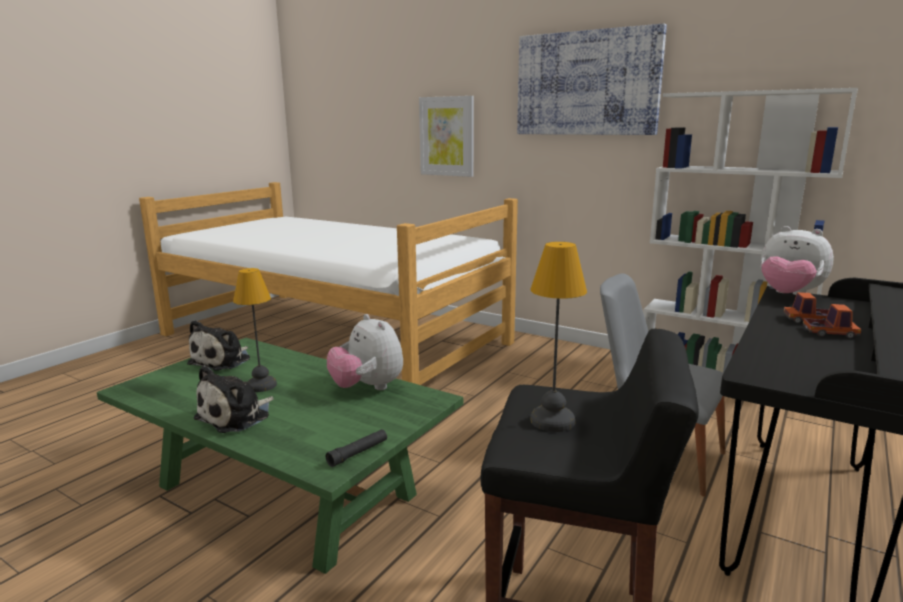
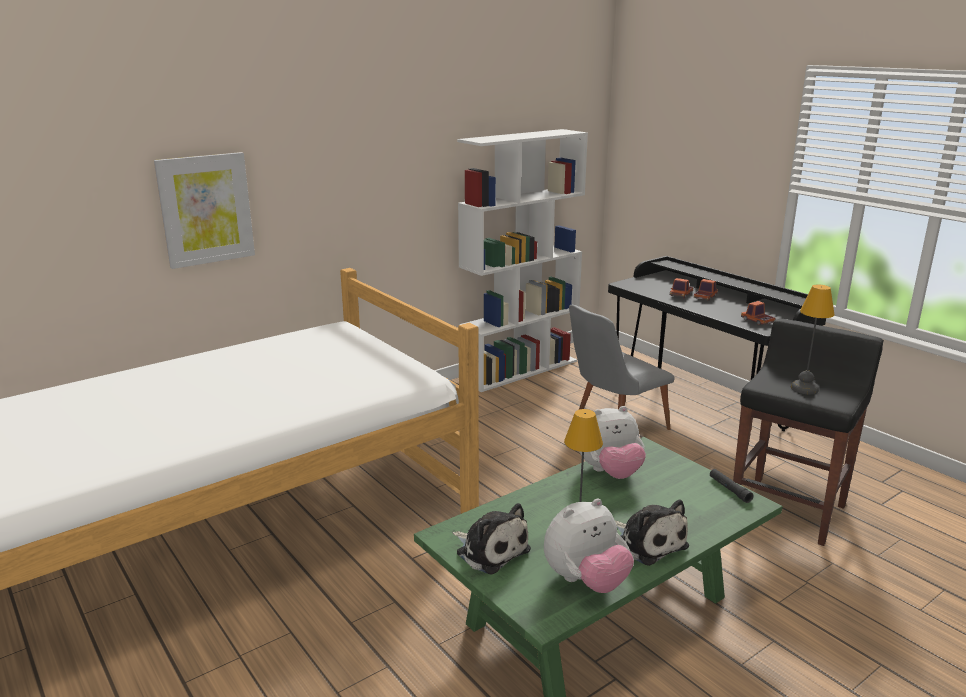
camera: 70 degrees left, 5 degrees up
picture [517,24,667,135] -> none
plush toy [760,226,834,295] -> plush toy moved to [544,498,634,593]
none -> toy truck [741,301,775,325]

